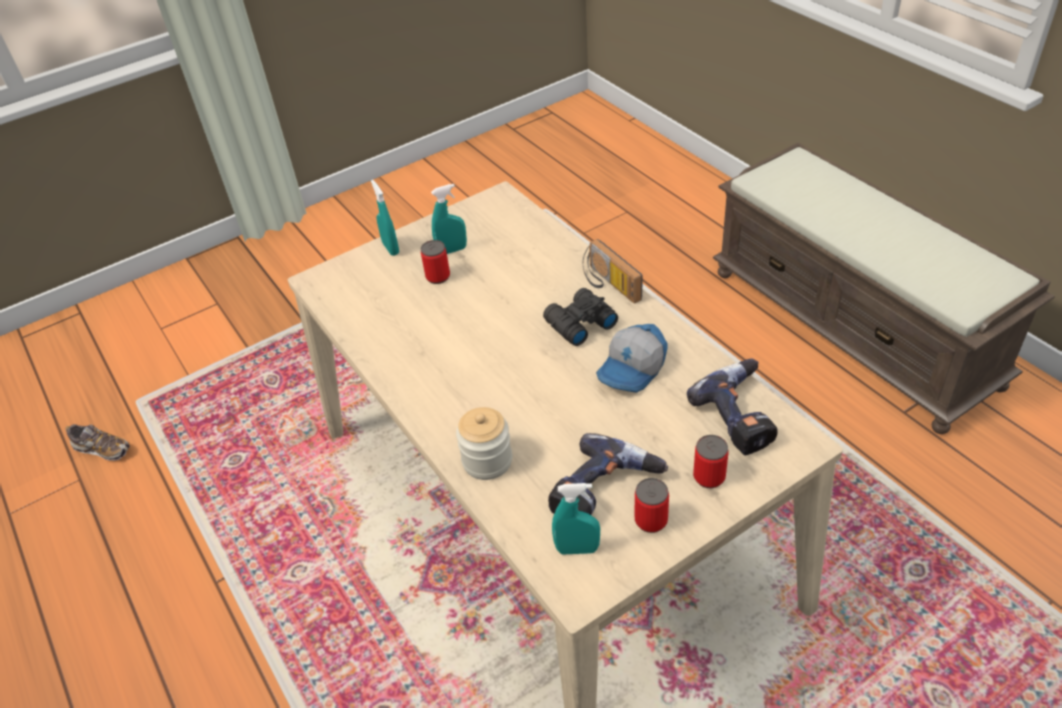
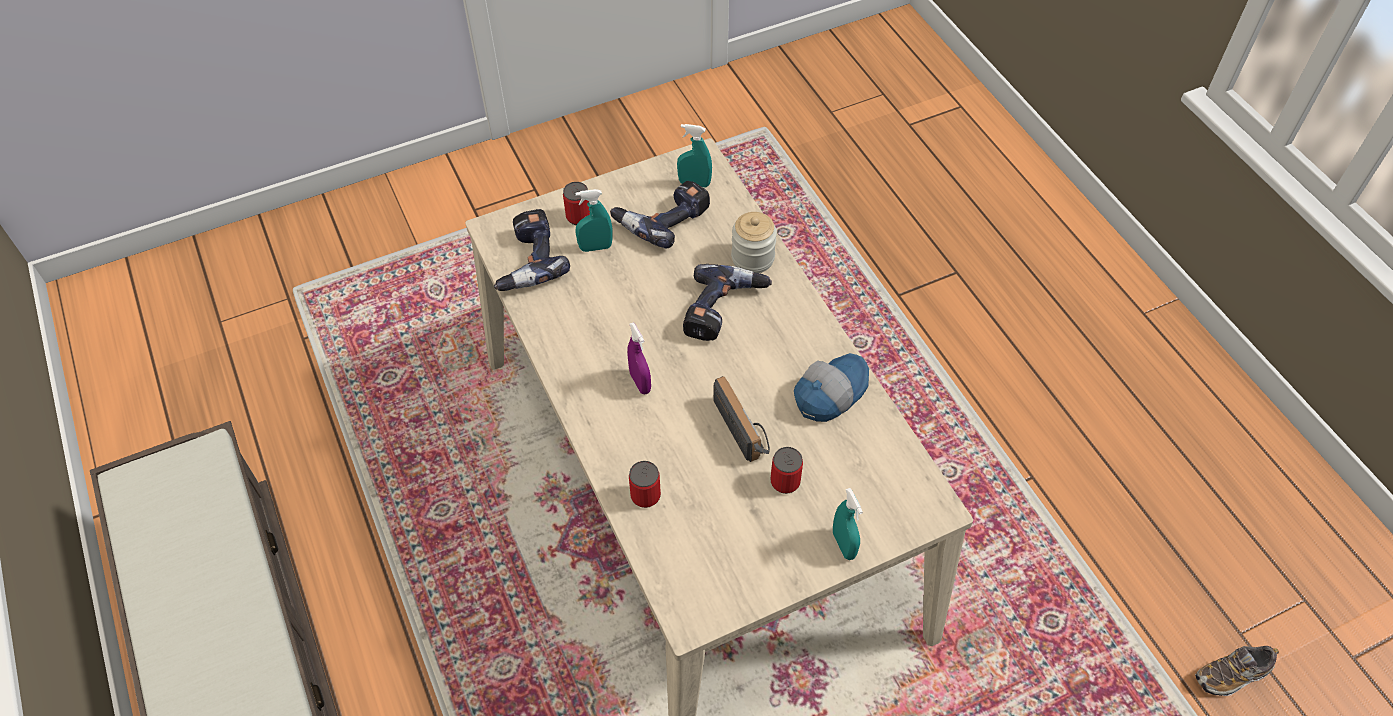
camera: 175 degrees left, 10 degrees up
shoe [65,424,130,461] -> shoe turned 45 degrees counterclockwise [1195,646,1279,696]
turquoise spray bottle [431,184,467,254] -> turquoise spray bottle moved to [575,189,612,252]
black binoculars [543,288,618,346] -> purple spray bottle [627,322,651,394]
radio [583,239,643,303] -> radio moved to [713,376,770,462]
cap [596,324,668,393] -> cap moved to [794,353,869,422]
can [635,478,669,533] -> can moved to [629,461,661,508]
none -> power drill [683,264,772,341]

